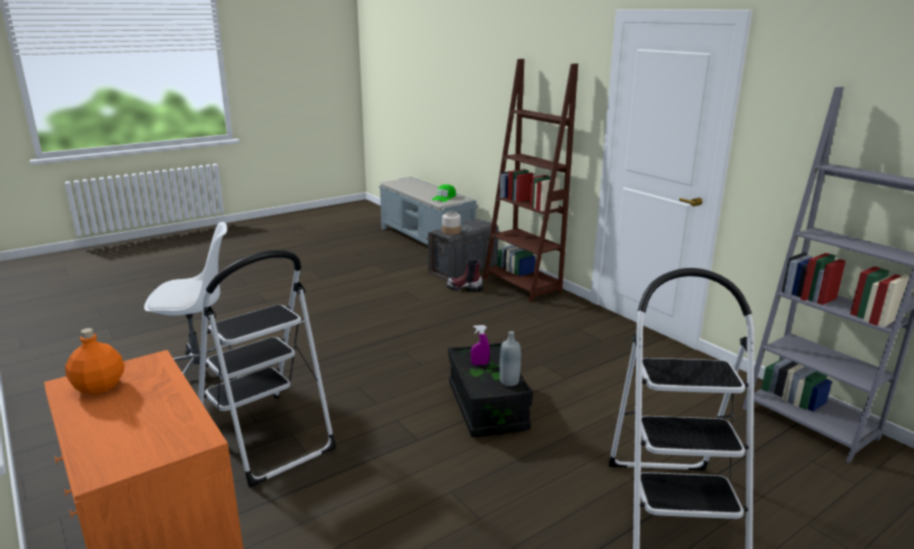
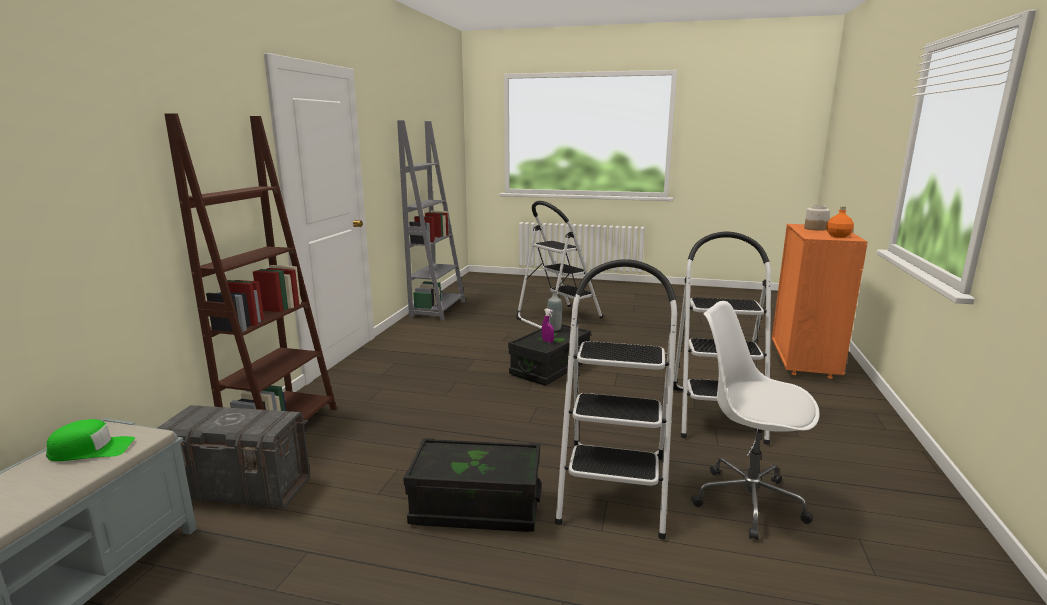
camera: 130 degrees left, 5 degrees down
jar [442,211,461,235] -> jar moved to [804,205,830,231]
boot [447,259,483,292] -> none
none -> black storage box [403,438,541,532]
none -> step ladder [555,259,677,539]

